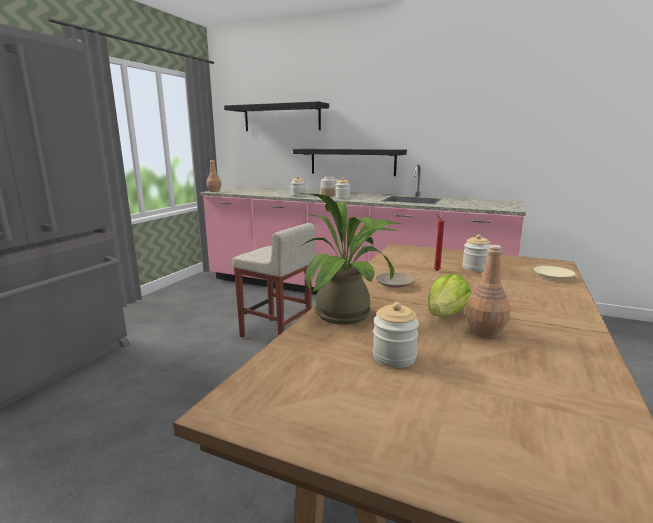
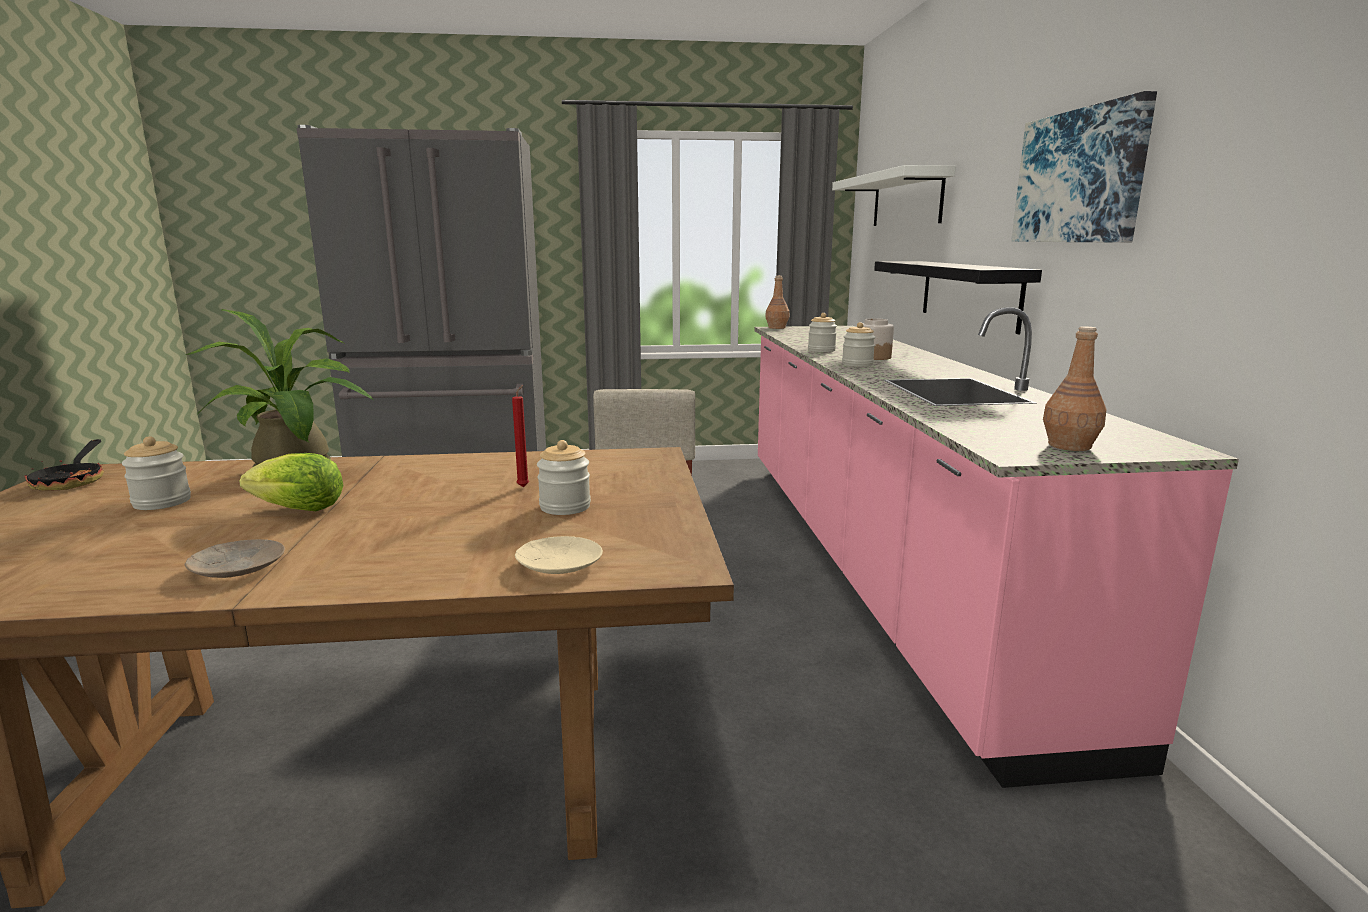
camera: 60 degrees right, 0 degrees up
black shelf [224,101,329,131] -> white shelf [832,165,956,226]
beige plate [376,273,415,288] -> beige plate moved to [185,539,285,578]
brown bottle [465,245,511,338] -> brown bottle moved to [1043,327,1107,451]
none -> frying pan [25,439,104,490]
none -> picture [1011,91,1157,243]

